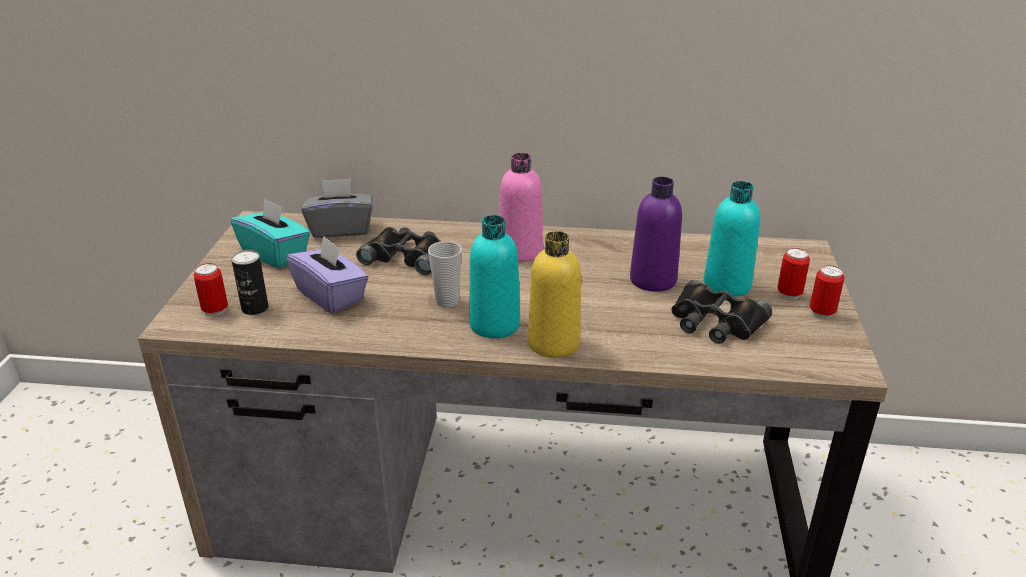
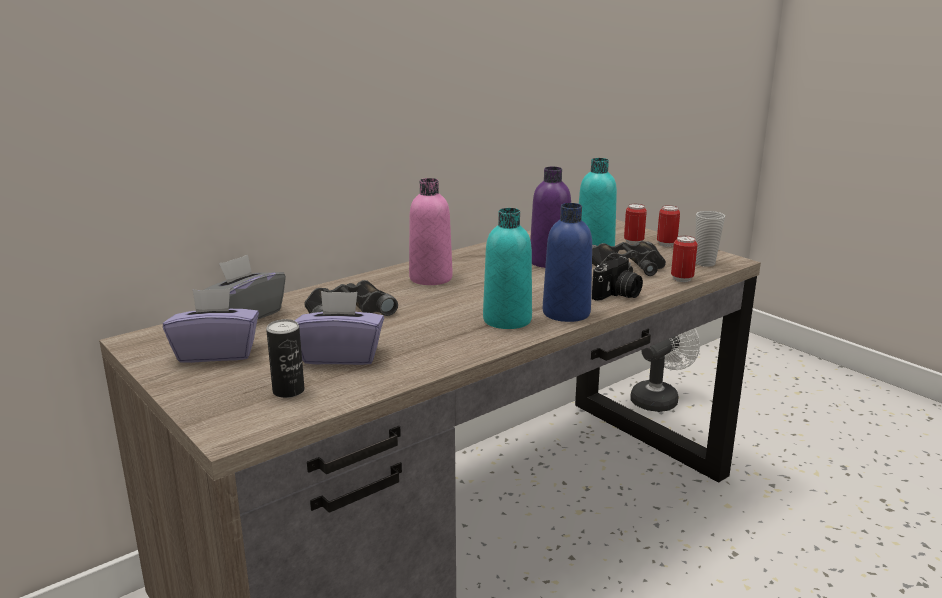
camera: 45 degrees left, 10 degrees down
can [194,263,228,316] -> can moved to [671,236,698,282]
turquoise tissue box [231,199,310,268] -> purple tissue box [163,288,259,363]
cup [428,241,462,307] -> cup moved to [695,211,725,267]
yellow bottle [528,231,581,358] -> blue bottle [543,203,592,322]
none -> camera [592,255,643,301]
none -> white fan [630,328,700,412]

